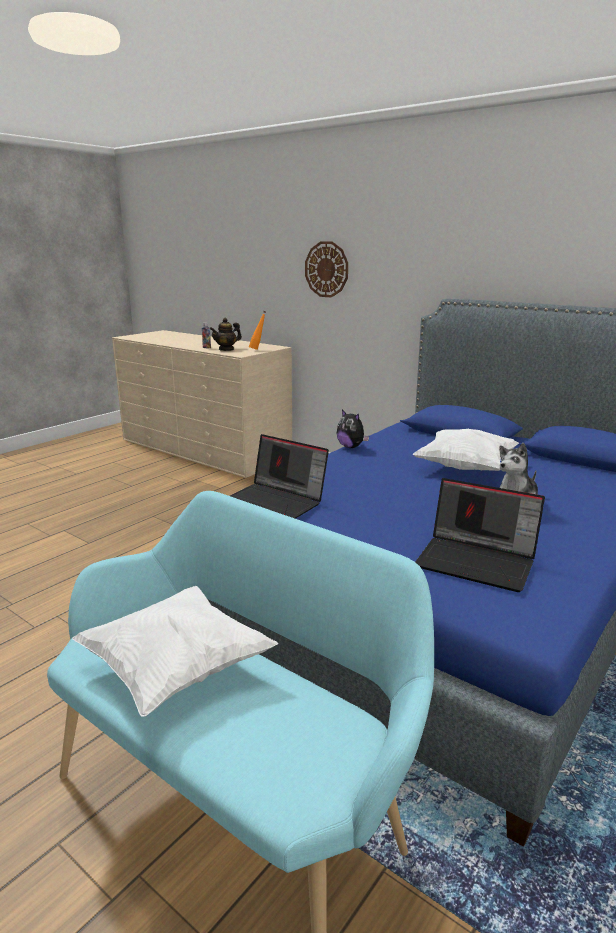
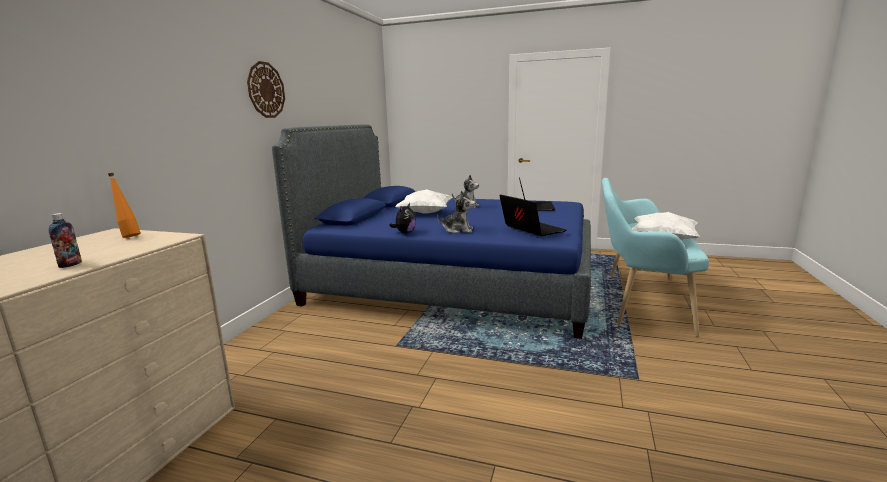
camera: 110 degrees left, 5 degrees down
teapot [210,318,242,351] -> none
laptop [230,434,329,519] -> laptop turned 45 degrees counterclockwise [500,194,566,236]
wall clock [305,241,348,297] -> wall clock moved to [247,61,285,118]
none -> plush toy [437,191,475,234]

